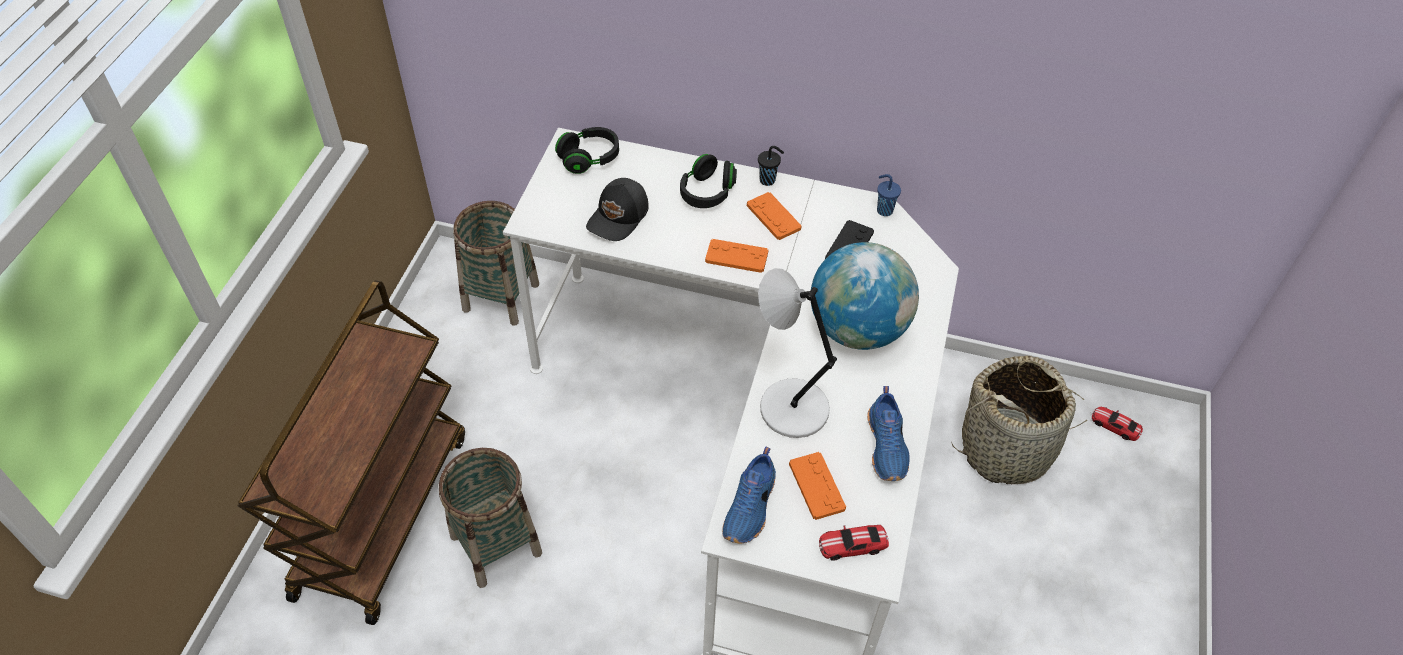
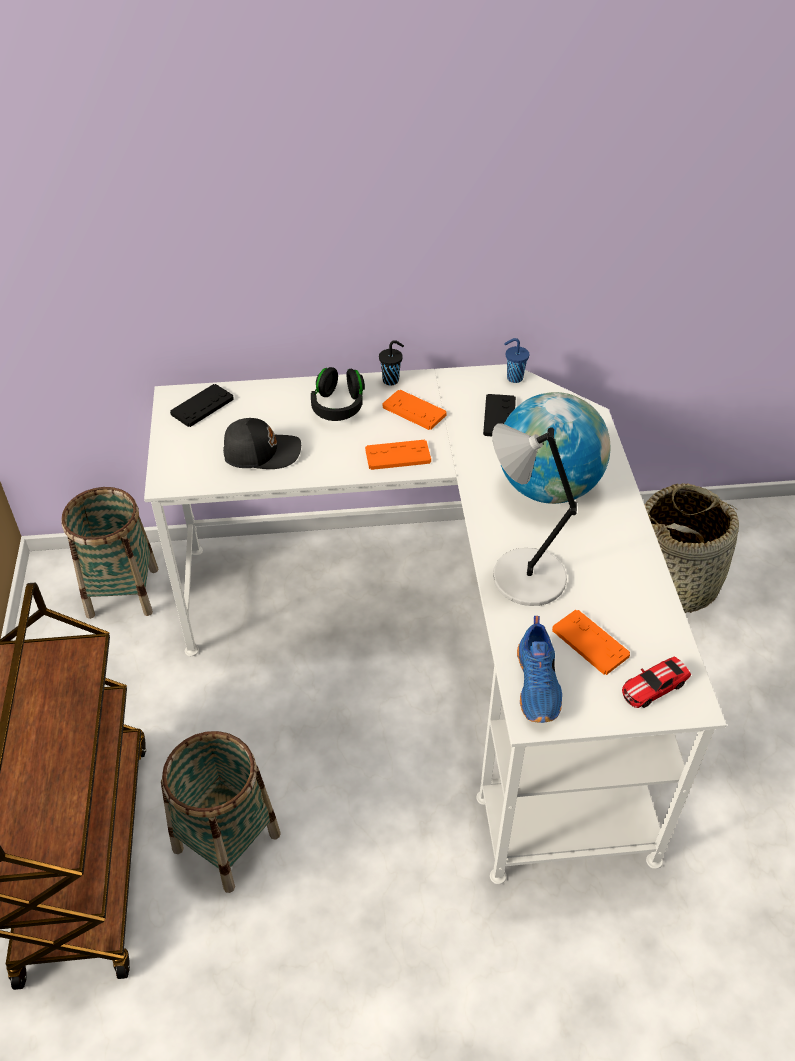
camera: 20 degrees left, 5 degrees down
black headphones [555,127,619,174] -> black game controller [170,384,234,427]
black cap [586,178,649,241] -> black cap turned 105 degrees counterclockwise [223,418,301,469]
blue shoe [867,386,909,481] -> none
toy car [1092,406,1143,441] -> none

